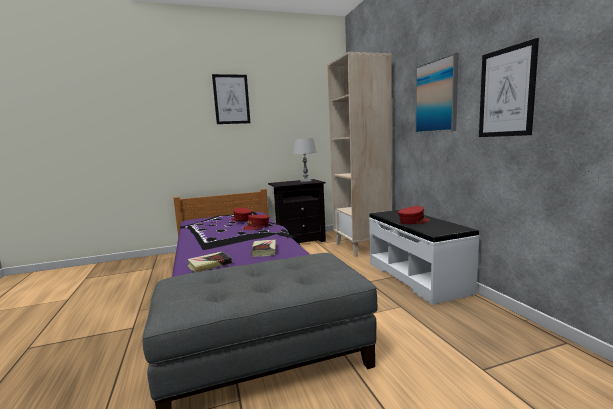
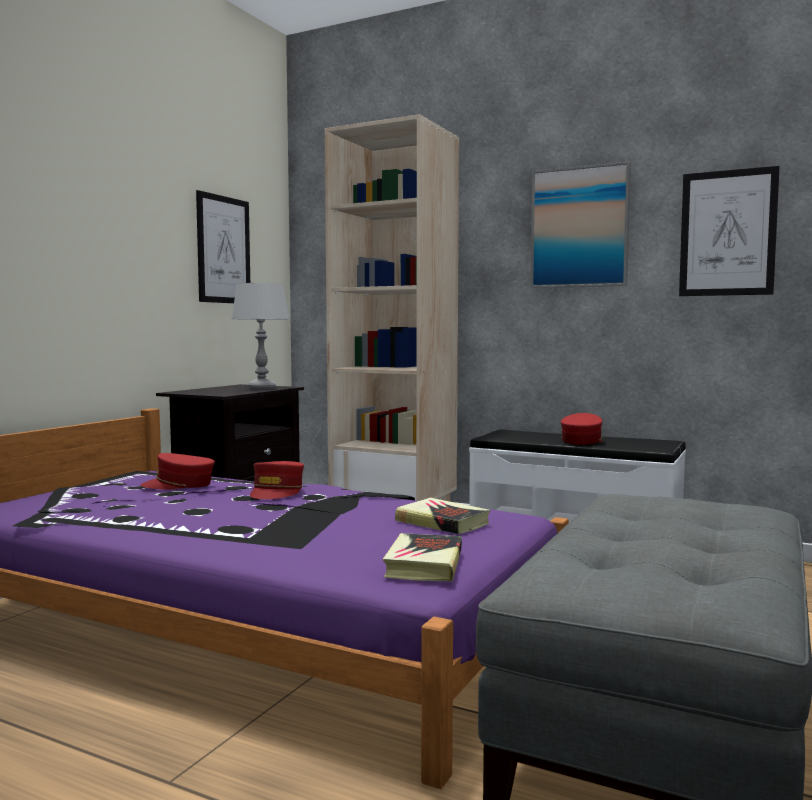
camera: 45 degrees left, 5 degrees down
picture [212,74,250,124] -> picture moved to [196,190,250,303]

